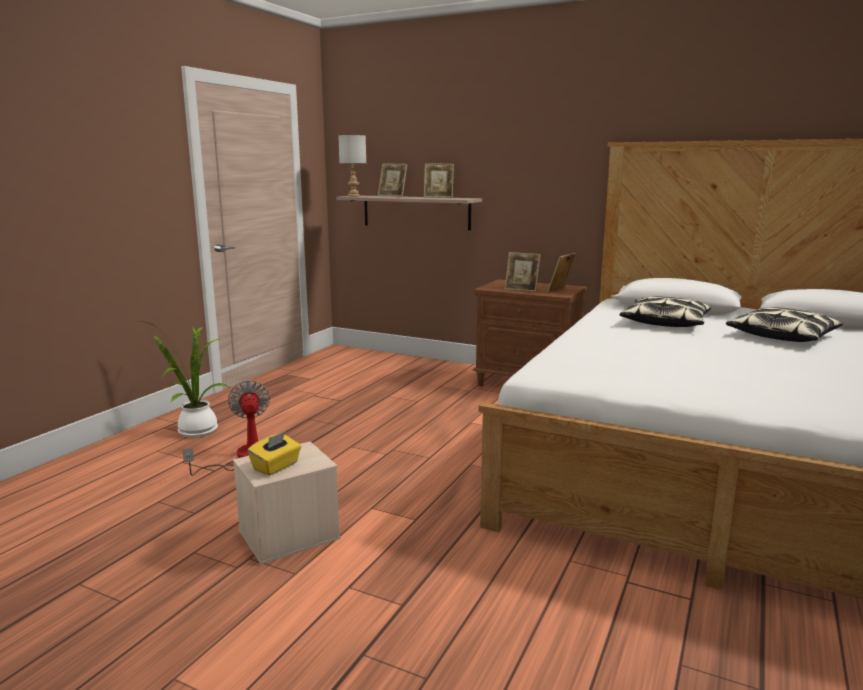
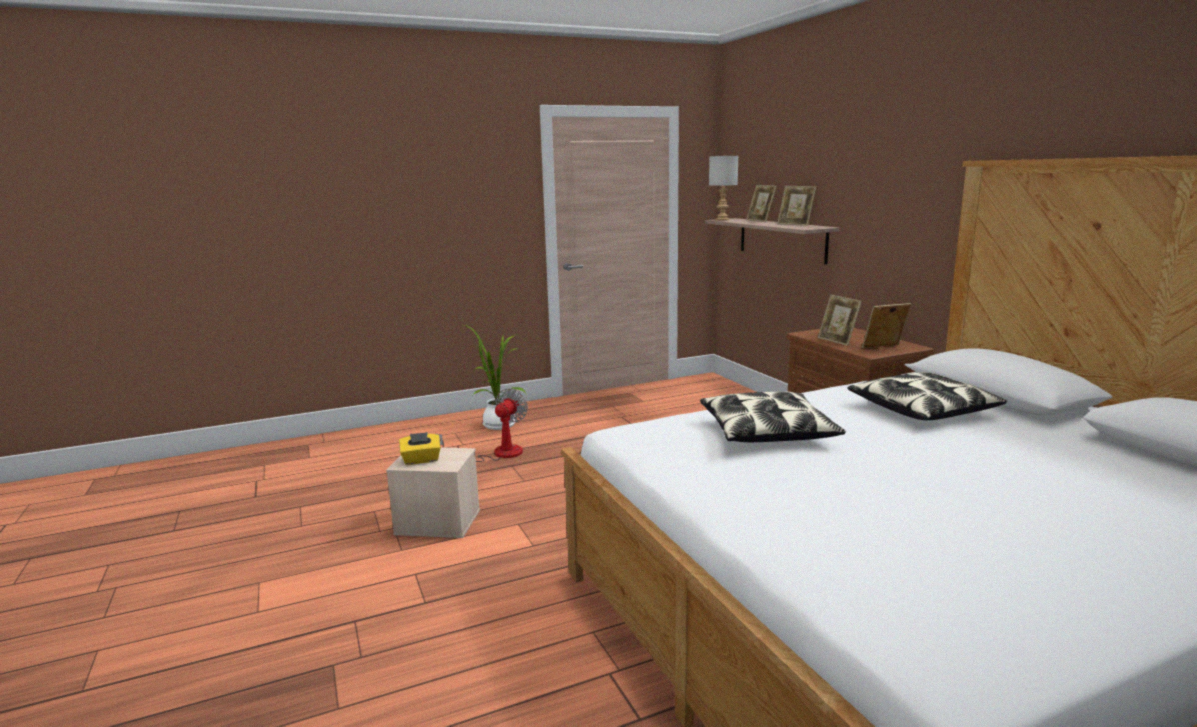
camera: 40 degrees right, 0 degrees up
pillow [726,307,843,342] -> pillow moved to [700,391,846,442]

